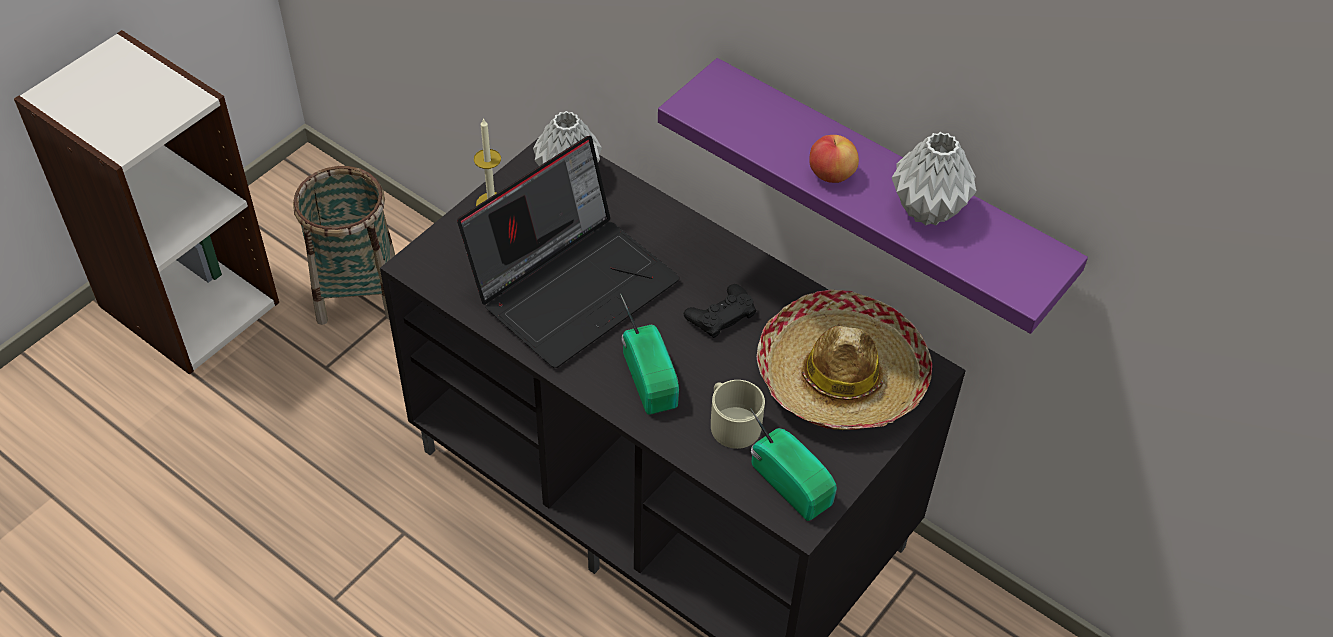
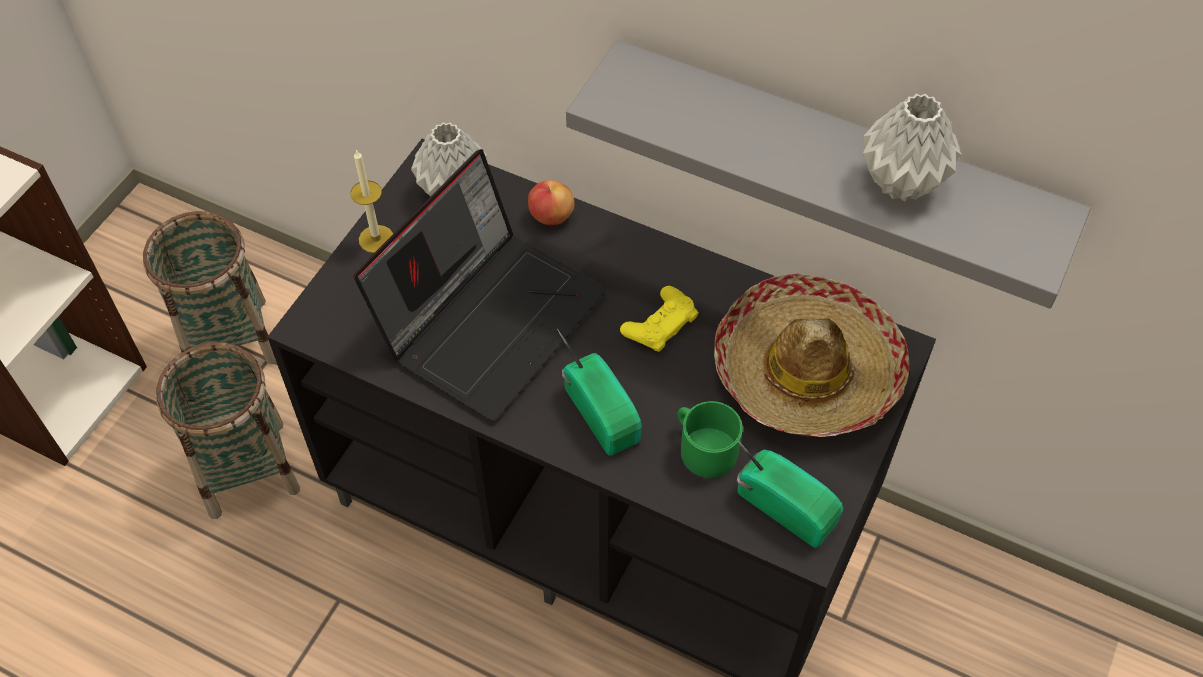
camera: 10 degrees left, 5 degrees up
purple shelf [658,58,1088,334] -> grey shelf [566,40,1091,309]
black game controller [684,284,756,338] -> yellow game controller [620,286,699,352]
beige mug [711,380,765,449] -> green mug [678,401,743,478]
apple [810,135,859,183] -> apple moved to [528,180,575,225]
none -> basket [156,342,300,519]

